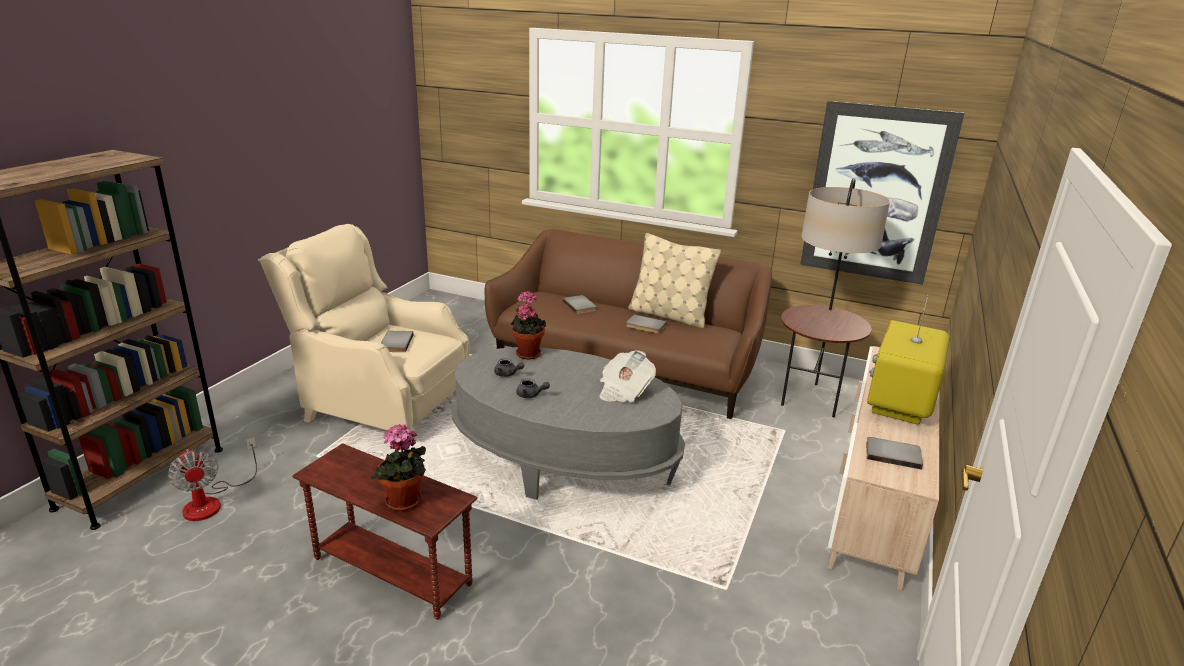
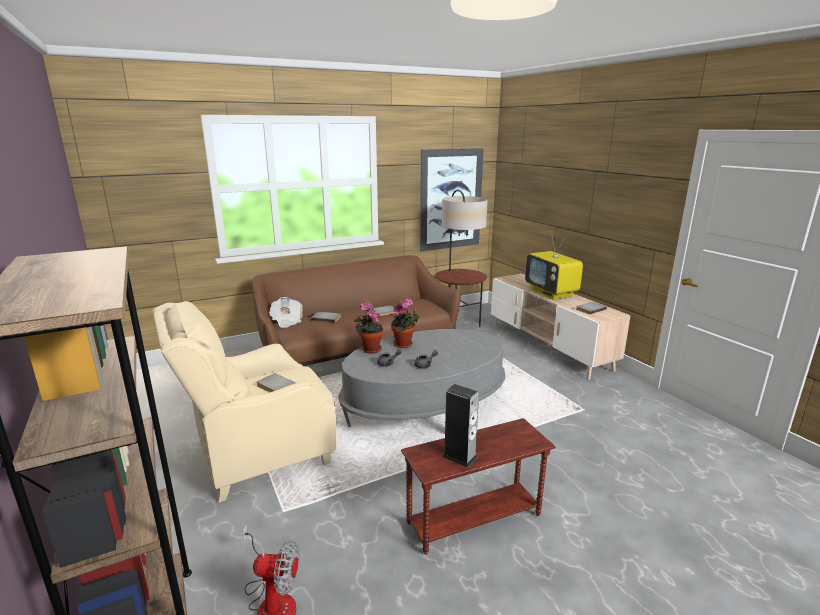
camera: 50 degrees left, 5 degrees down
potted plant [372,424,426,511] -> potted plant moved to [391,298,419,348]
newspaper [599,350,656,403] -> newspaper moved to [269,297,303,328]
beige pillow [628,233,721,328] -> none
none -> speaker [442,384,479,468]

